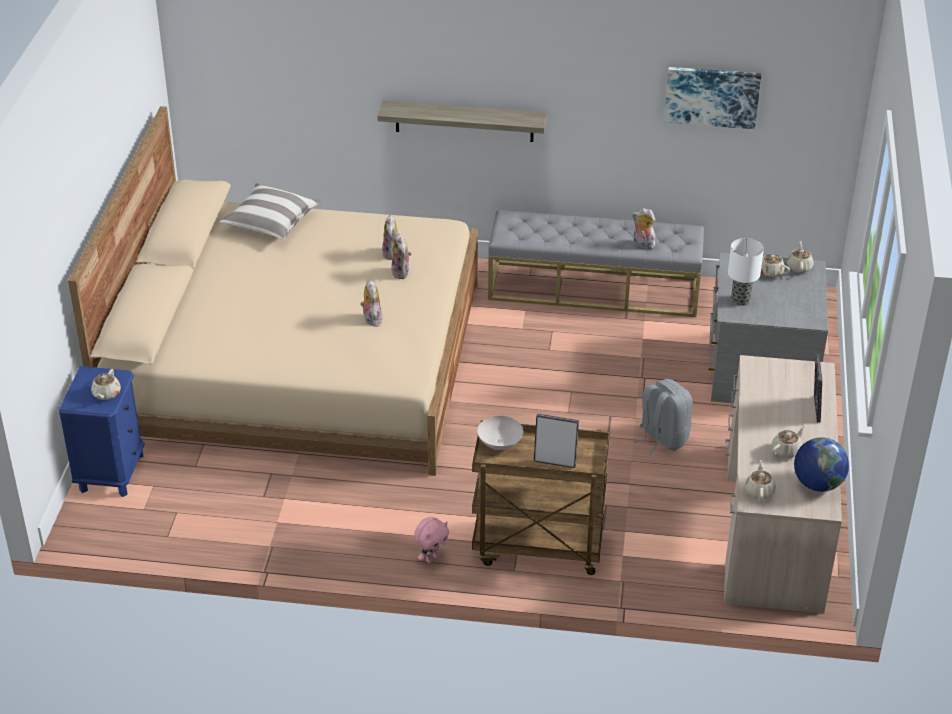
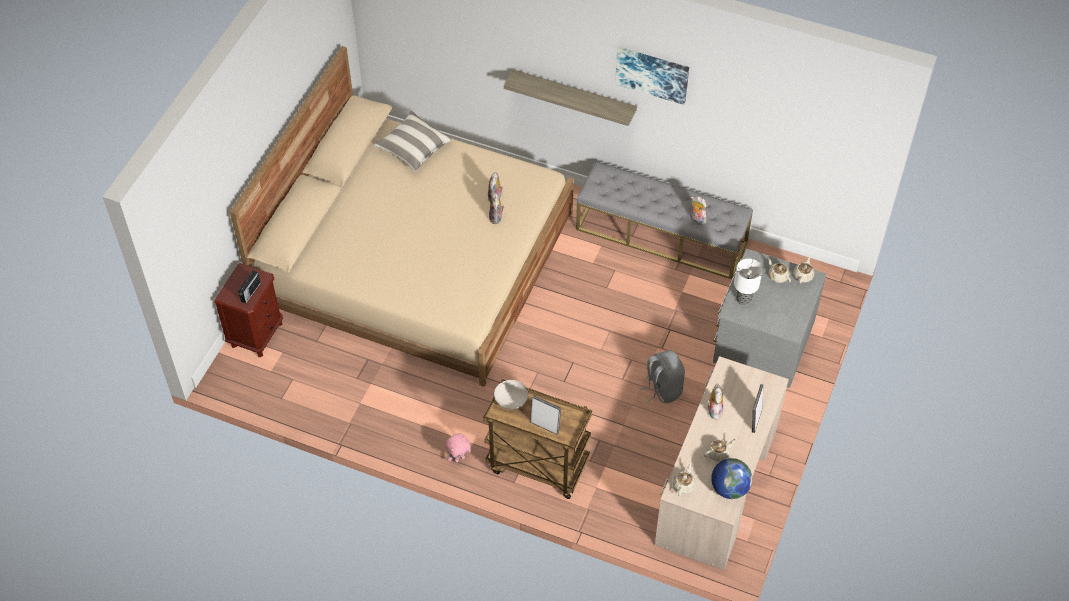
camera: 15 degrees right, 15 degrees up
blue nightstand [58,366,145,497] -> brown nightstand [214,263,283,357]
beige teapot [91,369,121,400] -> radio [238,270,261,304]
plush toy [360,280,382,327] -> plush toy moved to [707,384,723,419]
picture [664,67,761,129] -> picture moved to [615,47,689,105]

